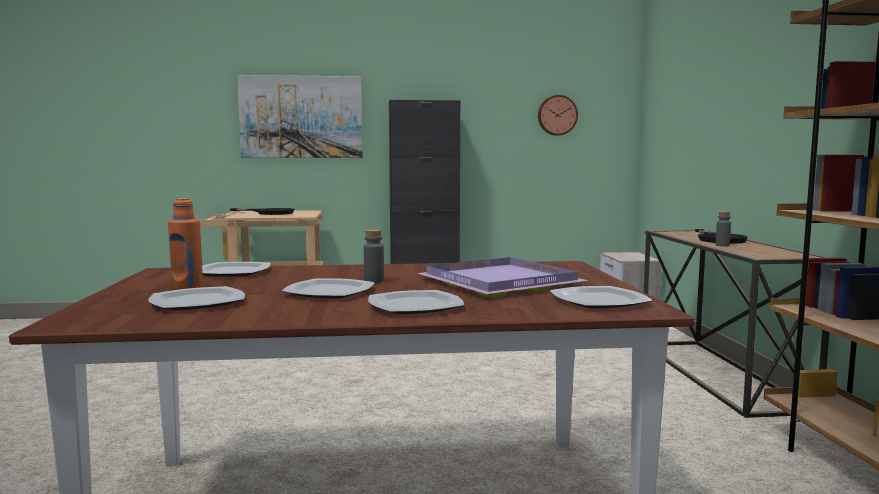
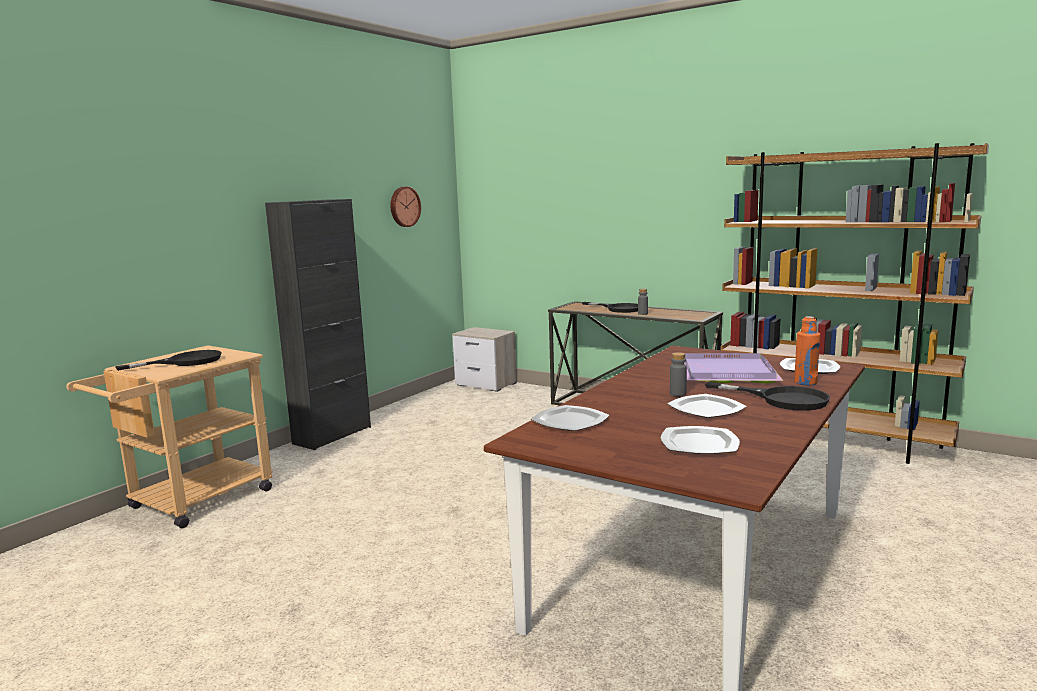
camera: 50 degrees left, 5 degrees up
orange bottle [168,198,203,290] -> orange bottle moved to [794,316,820,386]
picture [237,75,363,158] -> none
plate [368,290,464,314] -> black frying pan [705,382,830,411]

